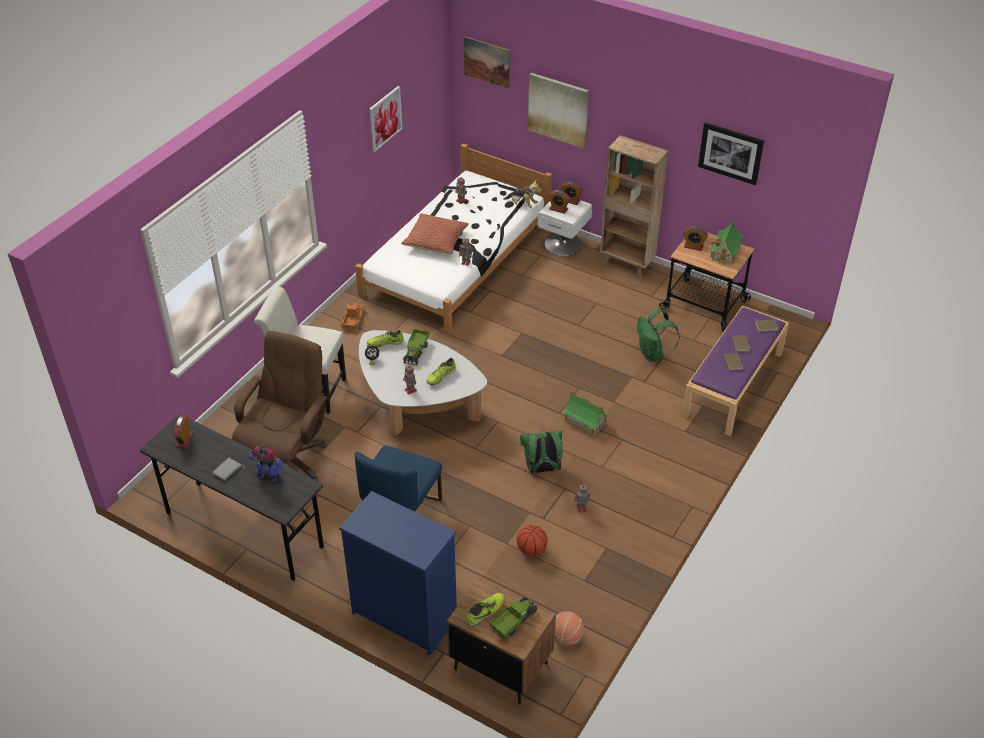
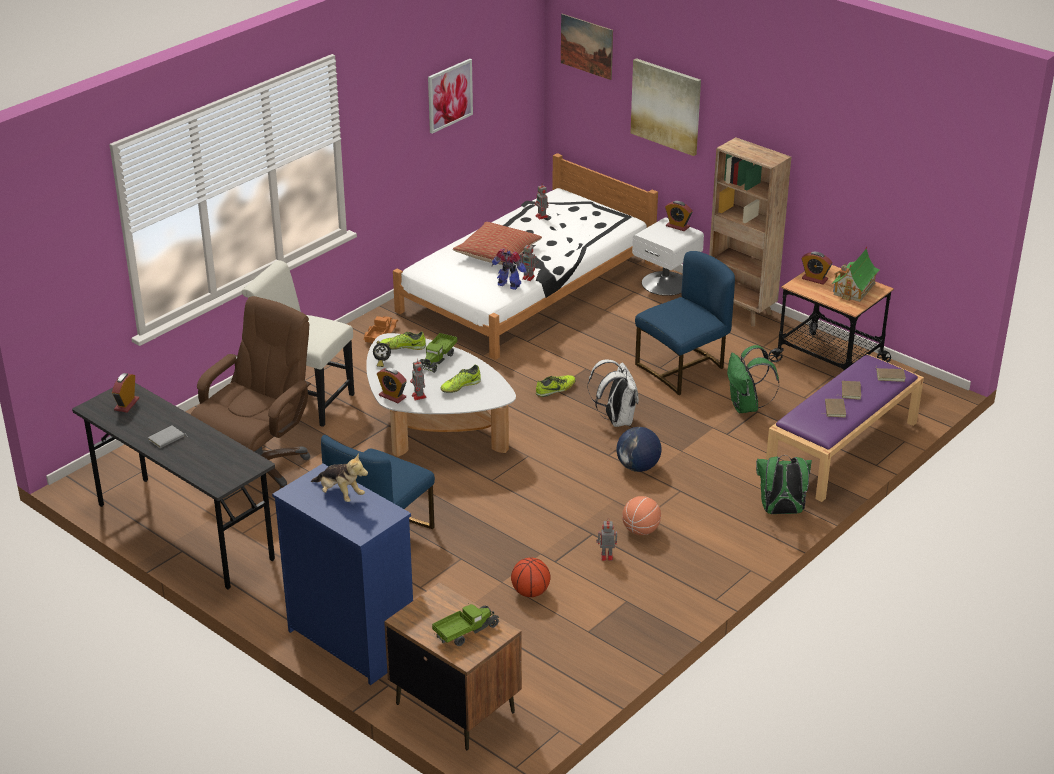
camera: 10 degrees right, 10 degrees down
toy robot [249,446,287,481] -> toy robot moved to [492,249,528,290]
shoe [466,593,504,626] -> shoe moved to [536,375,576,397]
plush toy [503,179,542,208] -> plush toy moved to [311,453,368,502]
green backpack [520,430,563,474] -> green backpack moved to [756,455,812,514]
alarm clock [548,190,570,214] -> alarm clock moved to [377,368,407,403]
basketball [554,611,584,646] -> basketball moved to [622,496,661,535]
toy house [562,391,609,437] -> globe [616,427,662,472]
picture [698,122,764,185] -> none
none -> white backpack [587,359,639,427]
none -> blue chair [635,251,735,395]

